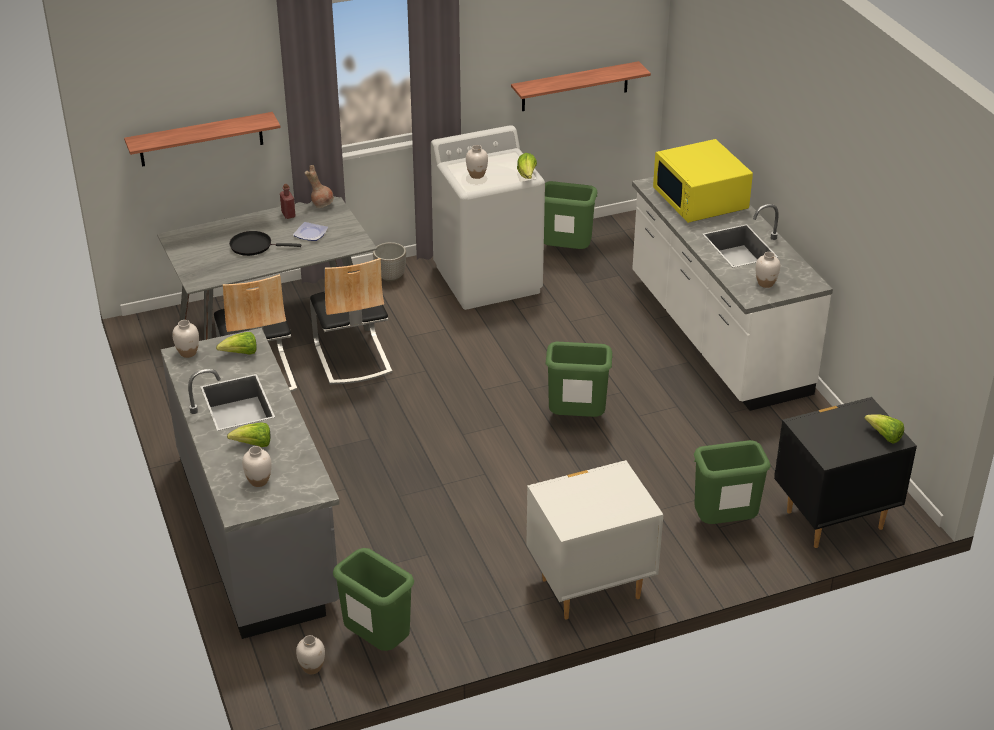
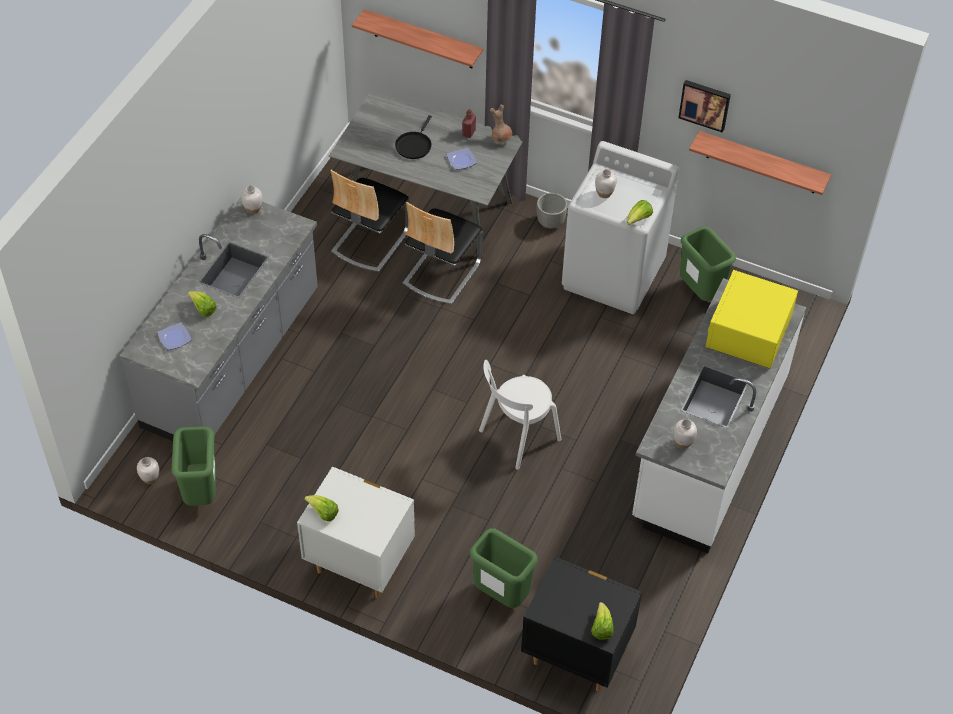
camera: 45 degrees right, 15 degrees up
lettuce [216,332,257,355] -> lettuce moved to [304,495,339,522]
black frying pan [229,231,301,256] -> black frying pan turned 120 degrees counterclockwise [395,115,432,159]
white vase [242,446,271,487] -> plate [157,322,192,350]
green trash can [545,342,613,417] -> white chair [479,360,561,470]
none -> picture [678,80,731,133]

